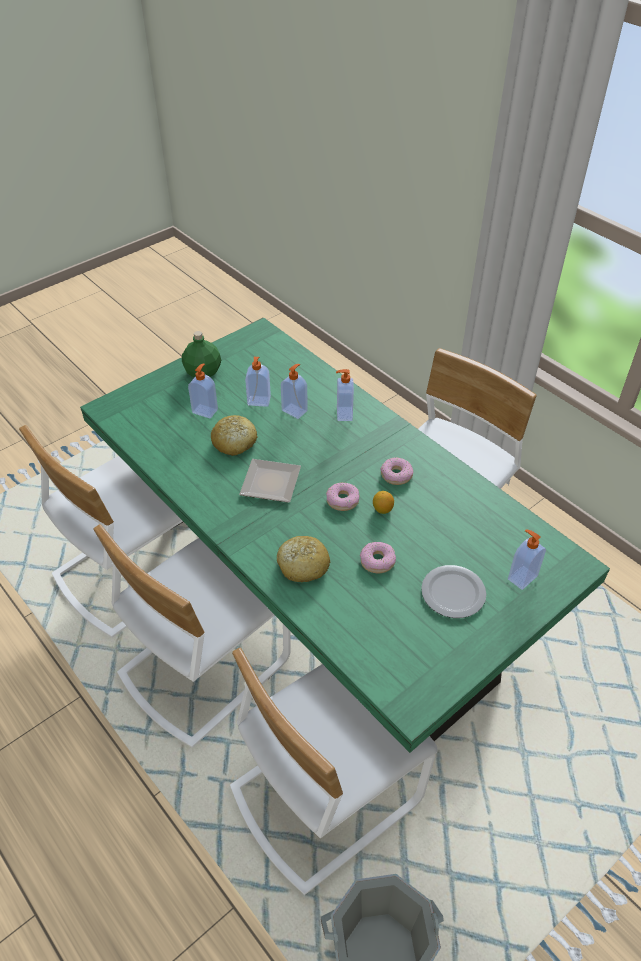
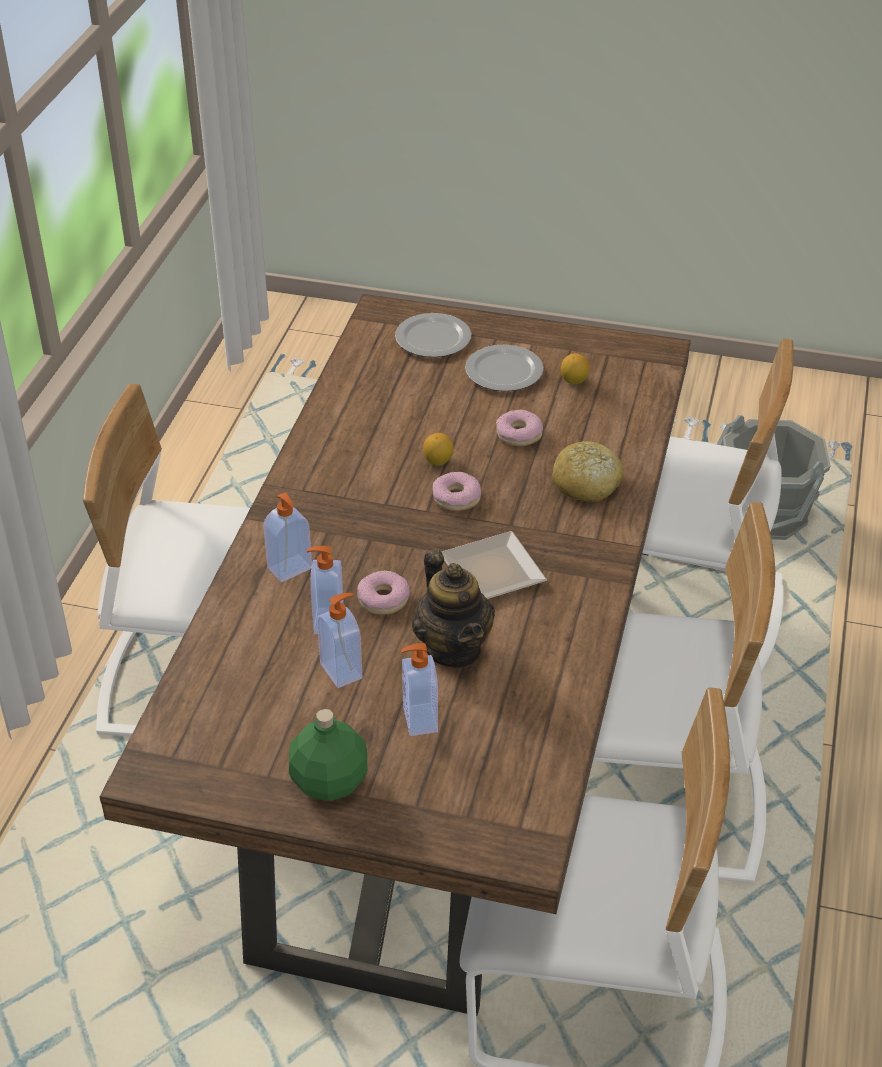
camera: 125 degrees left, 5 degrees down
green dining table [80,317,610,753] -> brown dining table [99,294,691,1016]
bread [211,415,257,456] -> teapot [412,549,495,668]
donut [380,457,413,485] -> donut moved to [357,570,410,615]
soap dispenser [508,529,546,590] -> plate [395,313,471,357]
none -> lemon [561,353,589,384]

